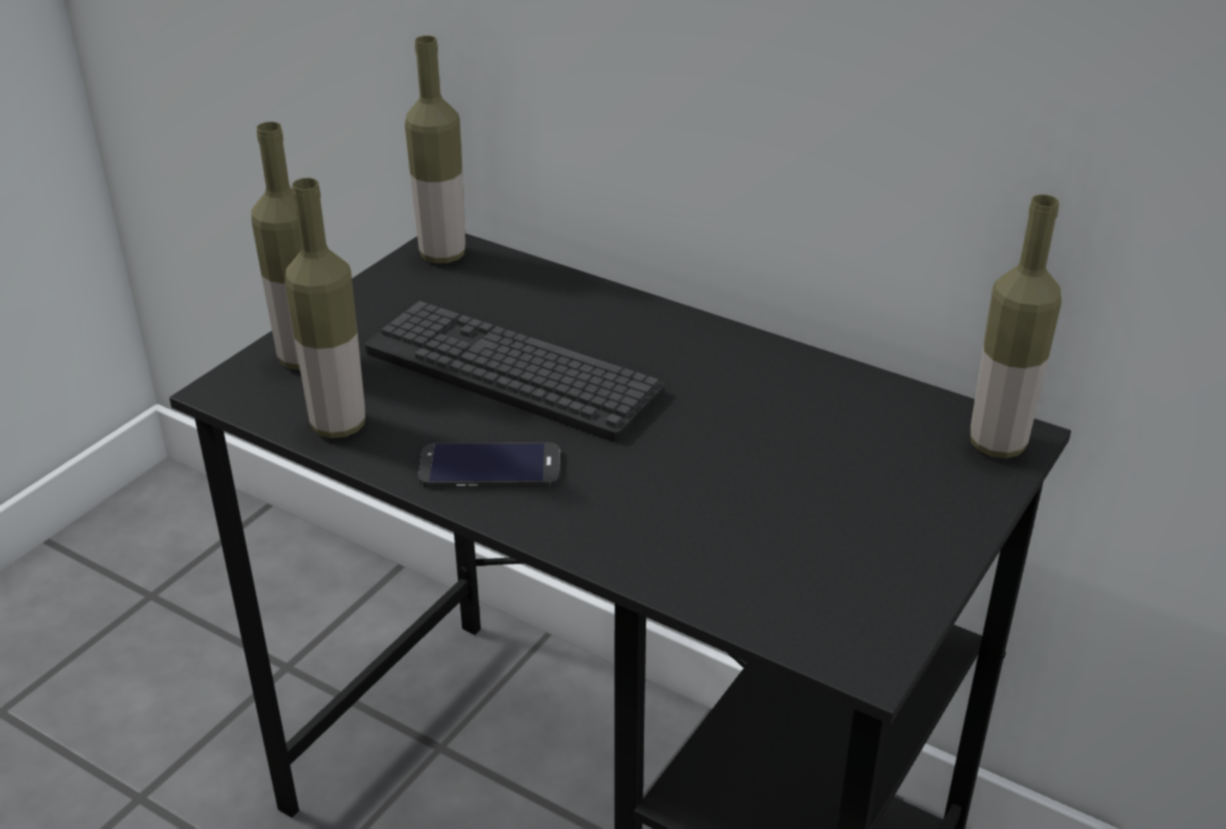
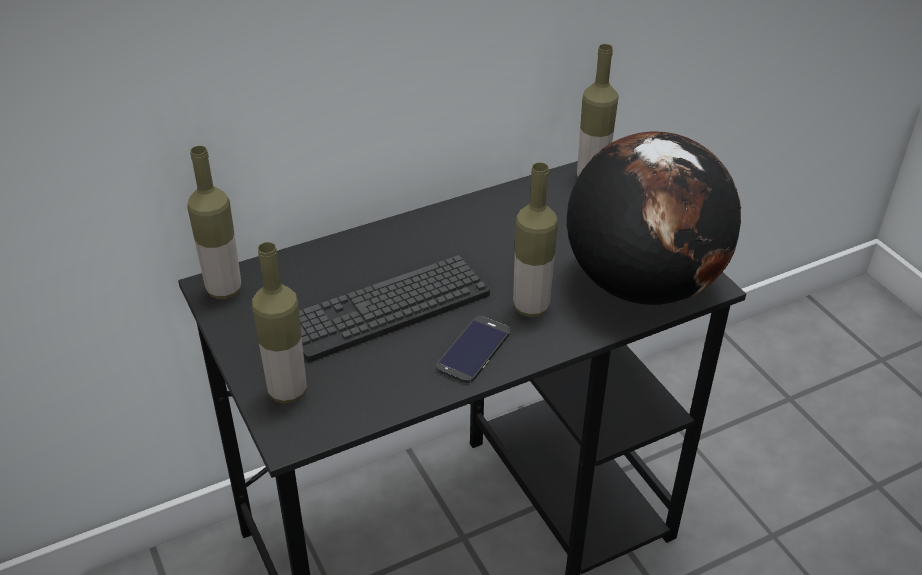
camera: 60 degrees left, 5 degrees up
bottle [285,178,365,438] -> bottle moved to [513,162,558,317]
none -> globe [567,131,741,305]

